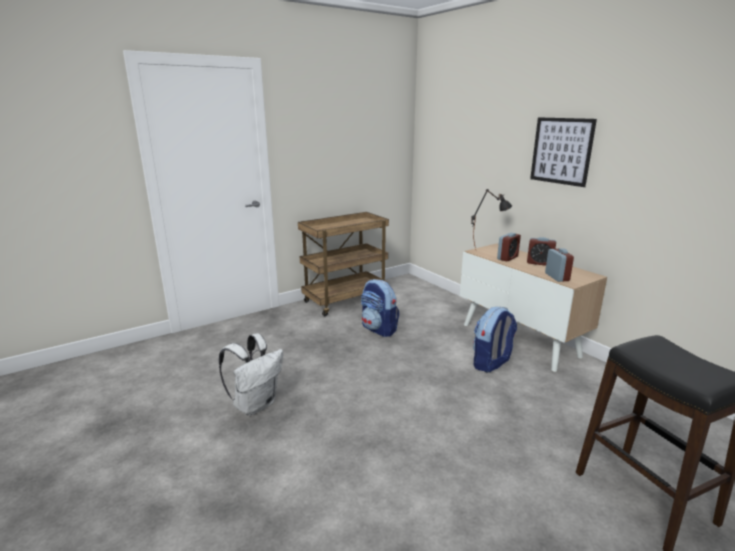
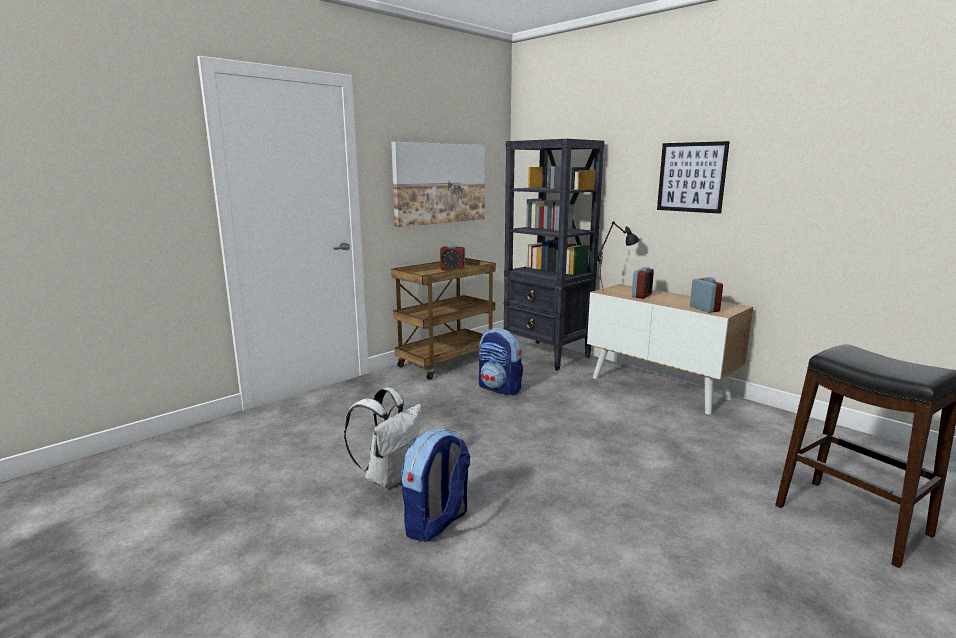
camera: 10 degrees left, 5 degrees down
backpack [473,307,517,372] -> backpack moved to [401,428,470,542]
alarm clock [527,237,556,266] -> alarm clock moved to [440,244,465,271]
none -> picture [391,142,485,227]
none -> black bookcase [503,139,604,371]

